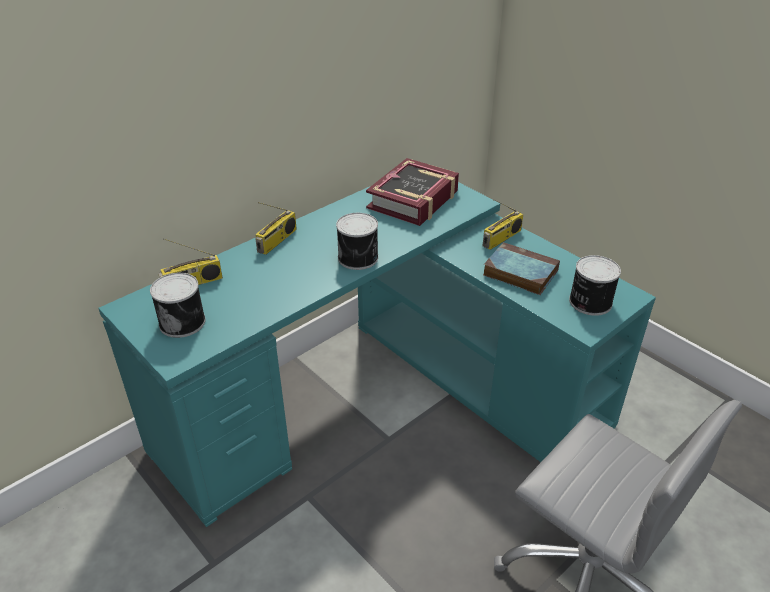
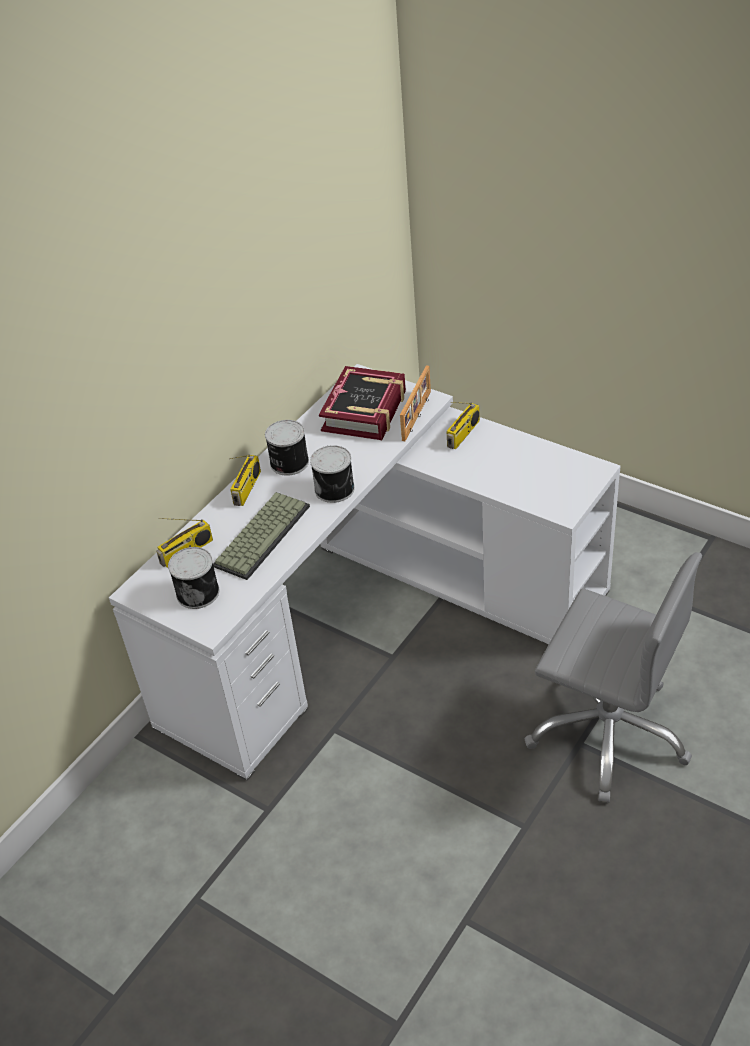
camera: 10 degrees left, 5 degrees up
turquoise desk [98,182,656,527] -> white desk [109,364,620,781]
book [483,242,560,295] -> none
can [569,255,621,316] -> can moved to [265,420,309,476]
none -> keyboard [213,492,310,580]
none -> picture frame [400,365,431,441]

